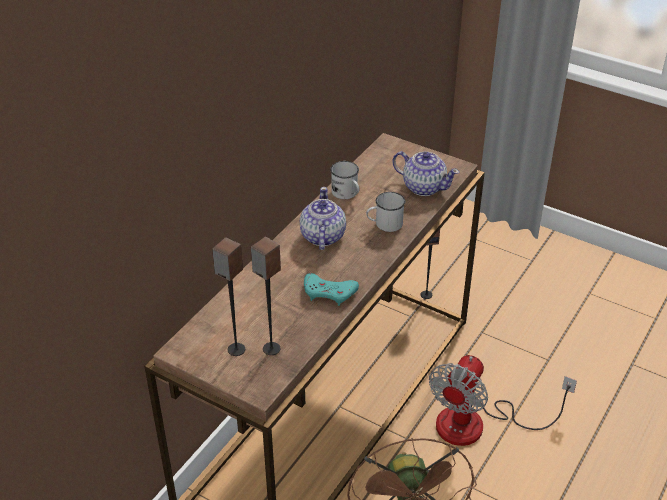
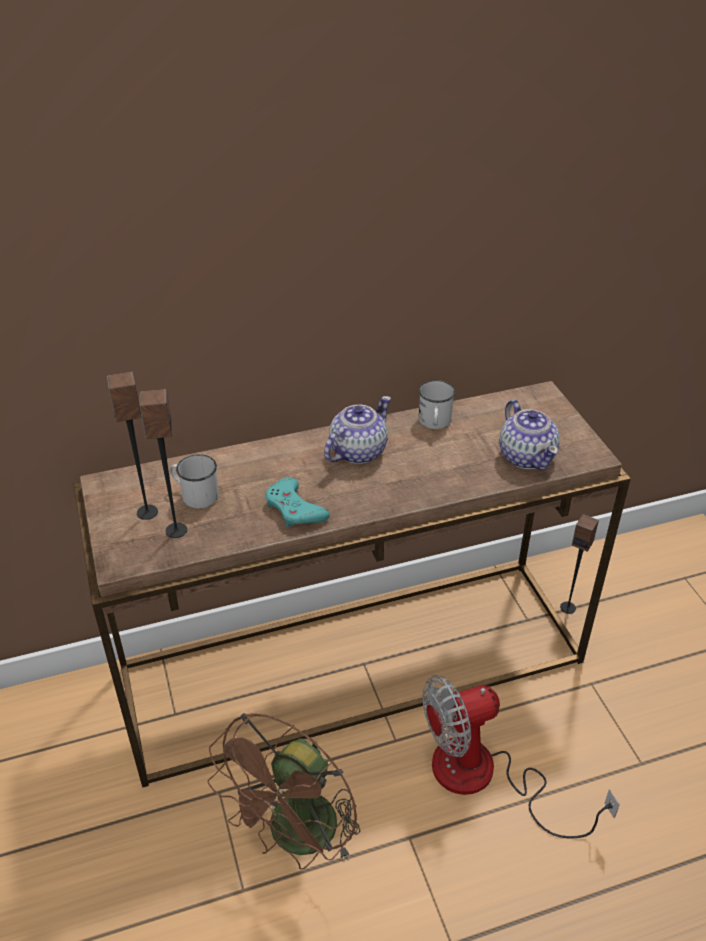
camera: 40 degrees right, 0 degrees up
white mug [366,192,405,232] -> white mug moved to [170,454,219,508]

